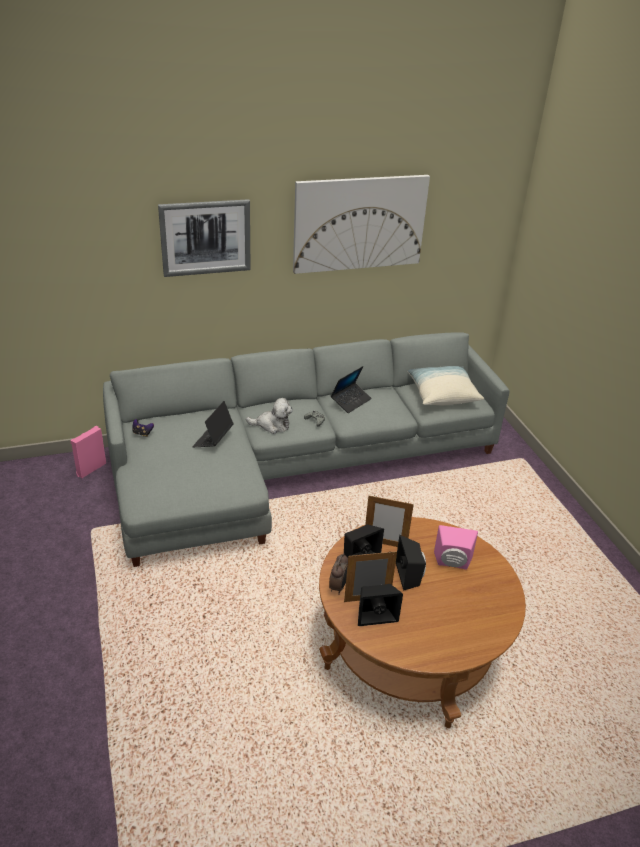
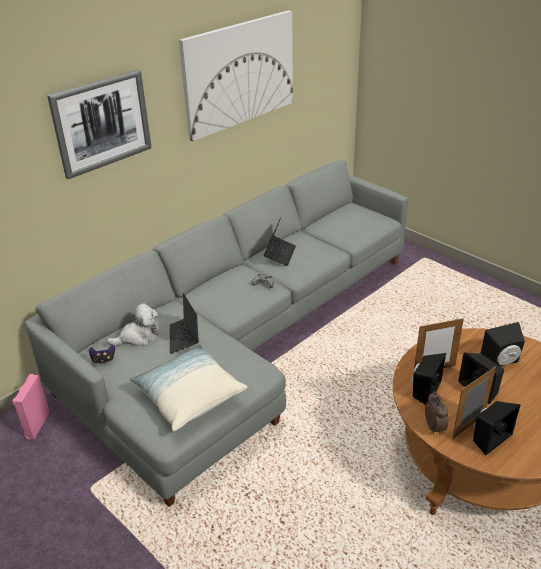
camera: 25 degrees left, 0 degrees up
plush toy [246,398,293,434] -> plush toy moved to [107,303,158,346]
pillow [408,366,484,405] -> pillow moved to [129,344,247,431]
pink speaker [434,525,478,570] -> black speaker [480,322,525,366]

